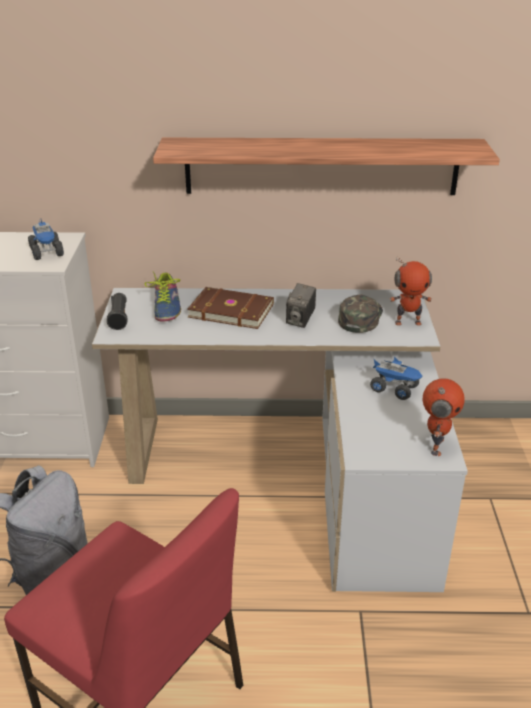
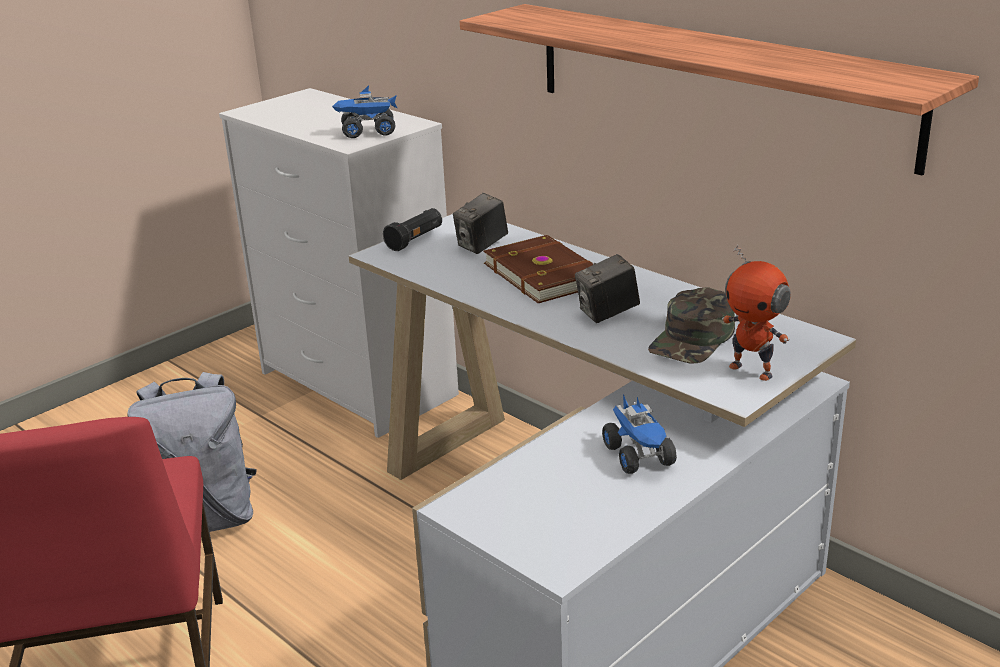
camera: 45 degrees right, 5 degrees down
toy truck [28,220,64,260] -> toy truck turned 60 degrees clockwise [332,85,398,138]
shoe [145,271,181,322] -> camera [453,193,508,254]
green cap [338,294,383,333] -> green cap turned 150 degrees clockwise [648,288,735,363]
toy robot [423,378,465,456] -> none

